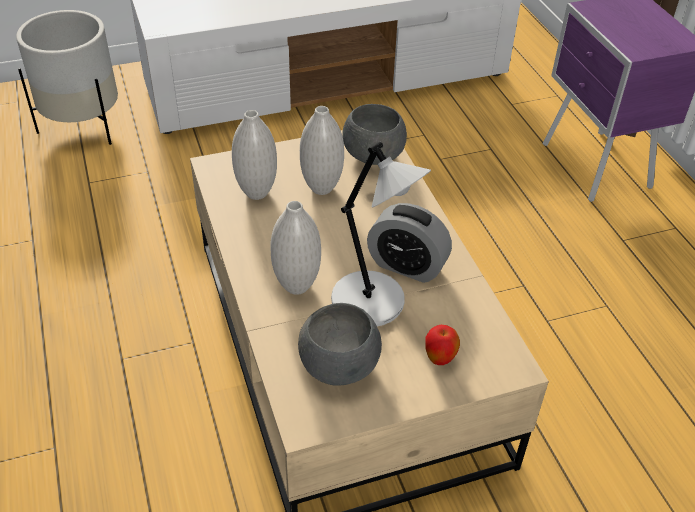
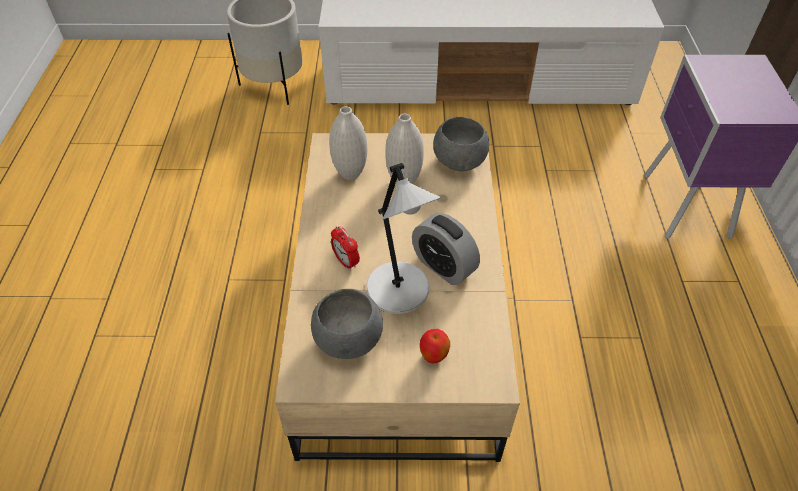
camera: 20 degrees right, 5 degrees up
white vase [270,201,321,295] -> alarm clock [331,226,360,271]

